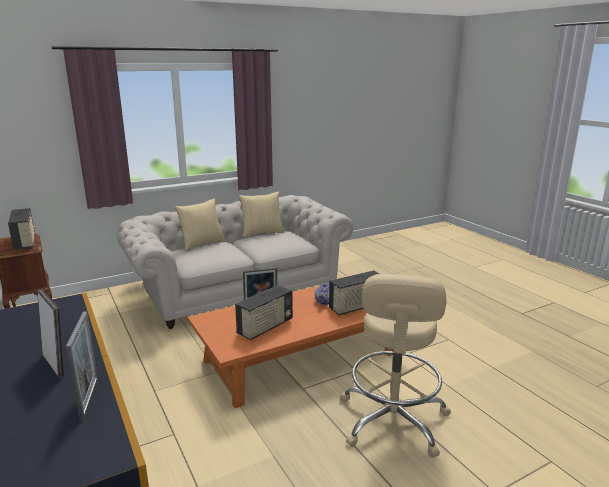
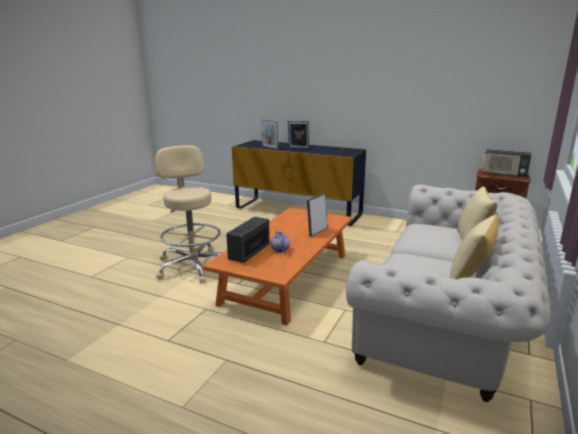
camera: 145 degrees right, 0 degrees up
radio [235,285,293,340] -> none

